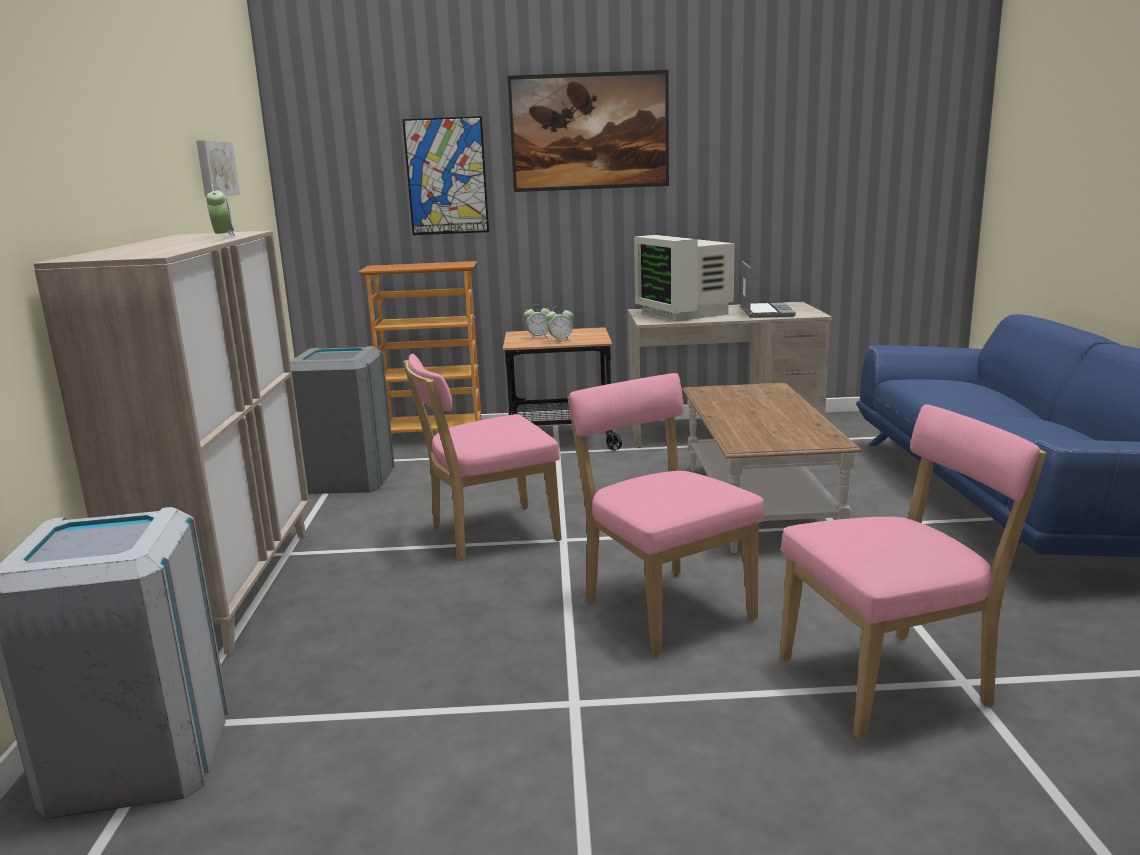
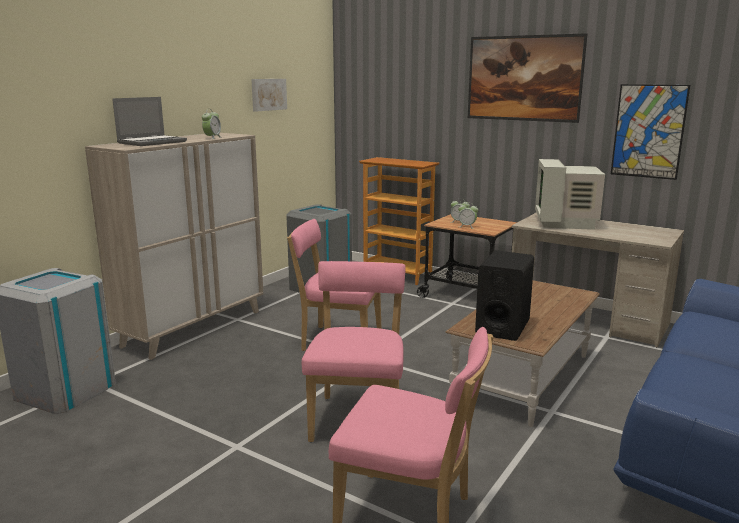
camera: 35 degrees right, 0 degrees up
picture [402,116,489,235] -> picture moved to [611,84,690,180]
laptop [740,261,796,318] -> laptop moved to [112,97,187,146]
none -> black speaker [475,250,534,341]

